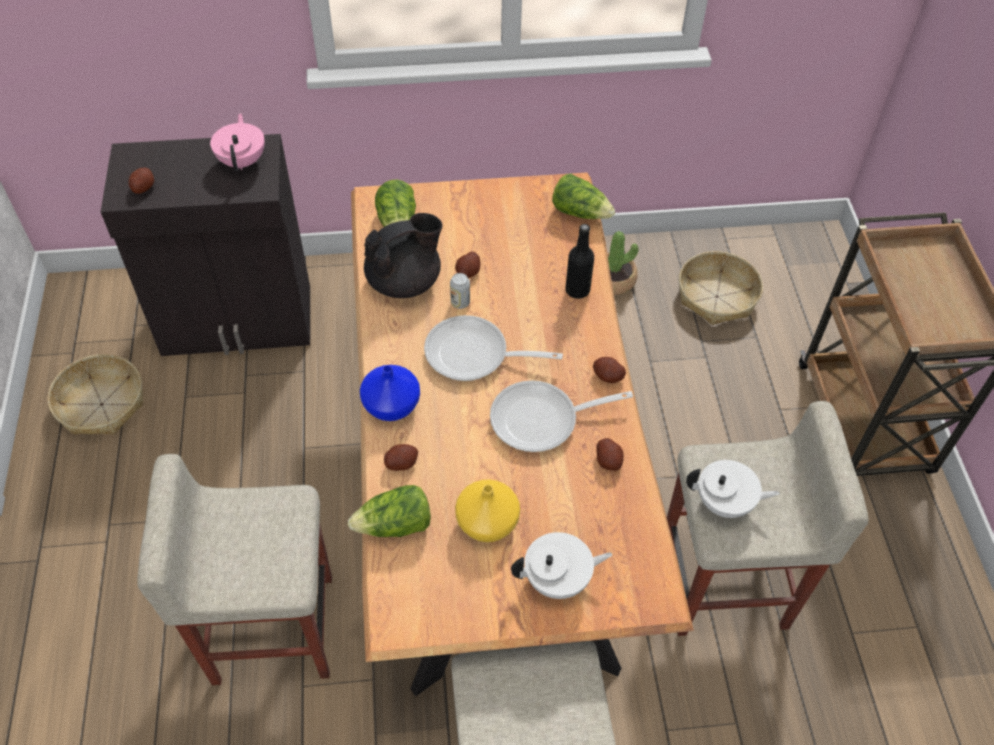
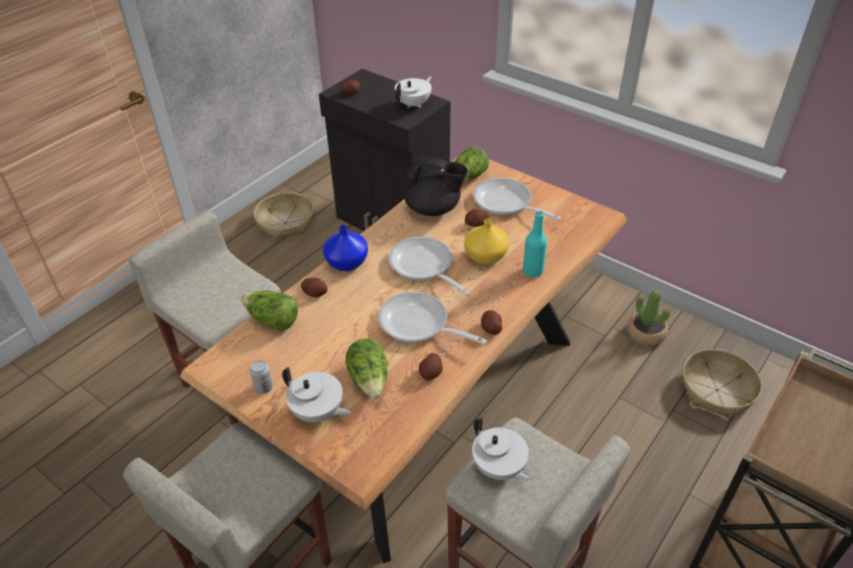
camera: 45 degrees right, 10 degrees down
pink teapot [210,113,265,171] -> white teapot [395,76,432,108]
can [450,273,470,309] -> can moved to [250,360,273,394]
yellow vase [455,479,520,542] -> yellow vase moved to [464,219,509,265]
lettuce [552,174,615,219] -> lettuce moved to [346,338,388,399]
black bottle [565,224,594,299] -> turquoise bottle [523,211,547,278]
none -> frying pan [473,178,561,220]

